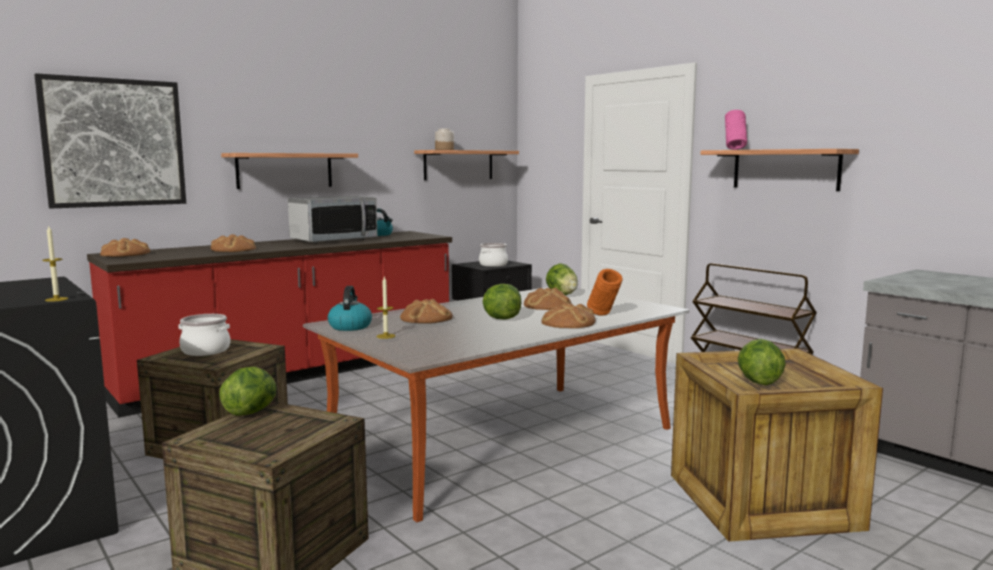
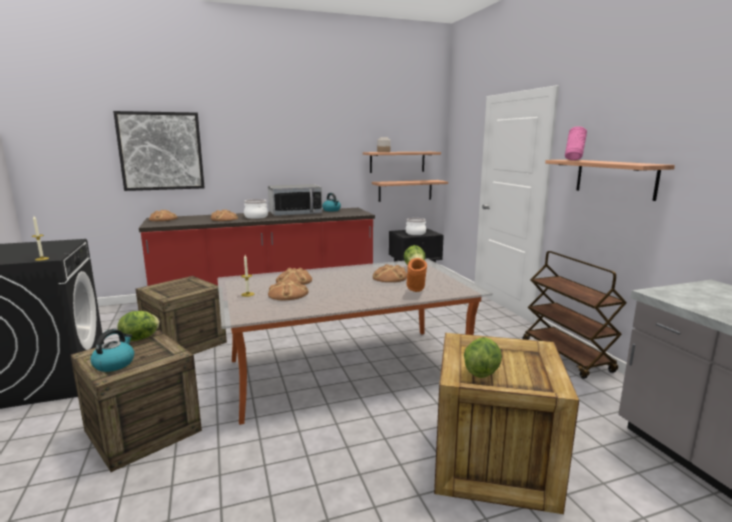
camera: 20 degrees right, 5 degrees up
cooking pot [178,314,230,356] -> cooking pot moved to [244,199,268,219]
shelf [221,153,358,189] -> shelf moved to [372,180,448,202]
kettle [328,286,372,331] -> kettle moved to [90,329,134,372]
lettuce [483,284,522,320] -> none
bread [542,303,596,328] -> bread moved to [268,279,309,301]

